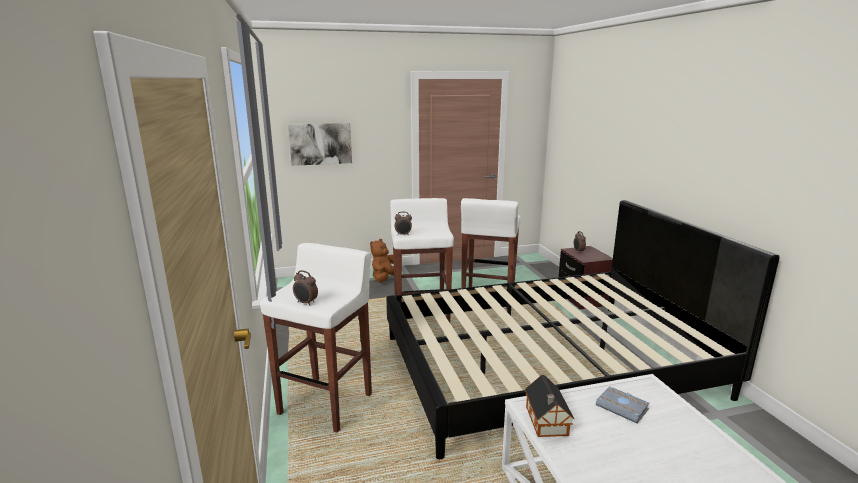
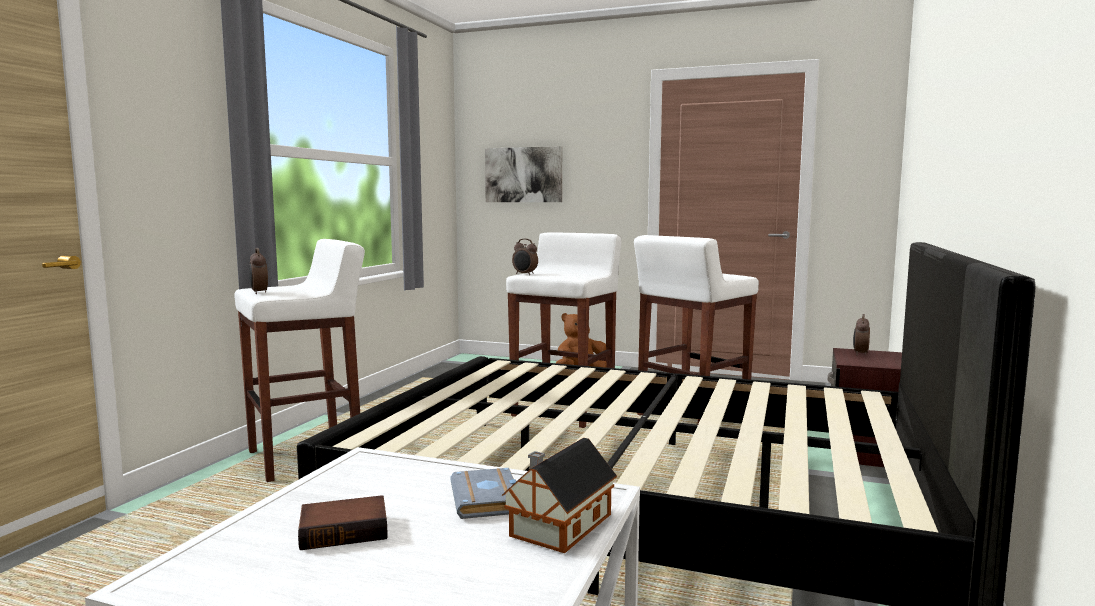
camera: 35 degrees right, 10 degrees down
toy house [525,375,574,437] -> toy house moved to [502,438,617,553]
none -> book [298,495,387,550]

